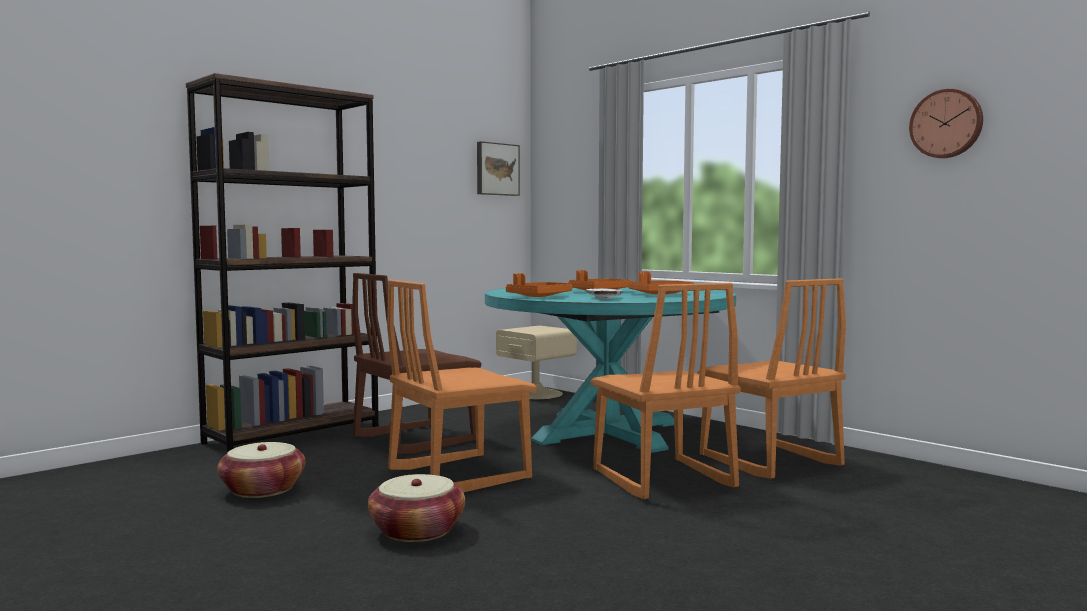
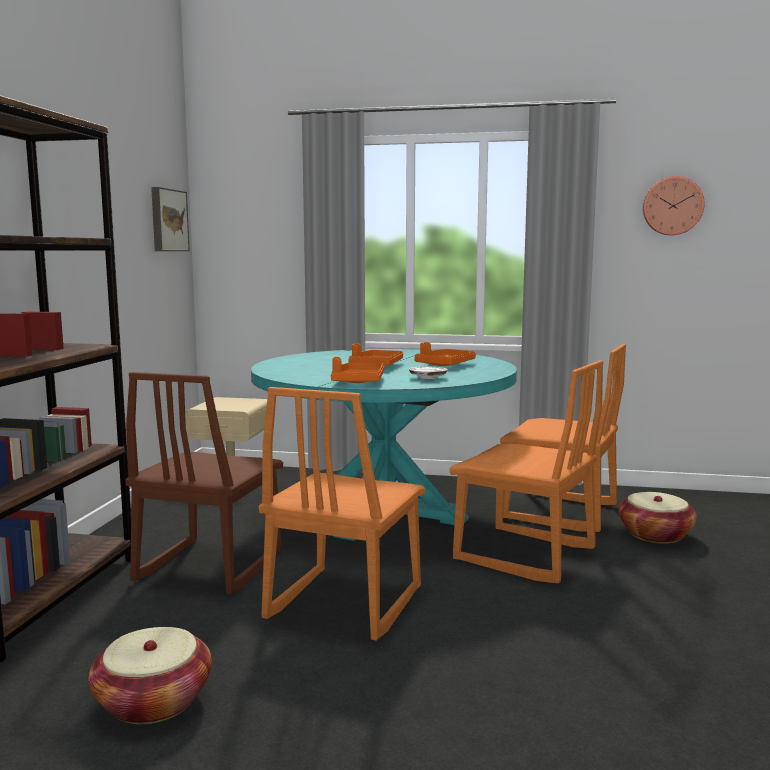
camera: 35 degrees left, 5 degrees up
basket [368,474,465,542] -> basket moved to [618,492,697,544]

